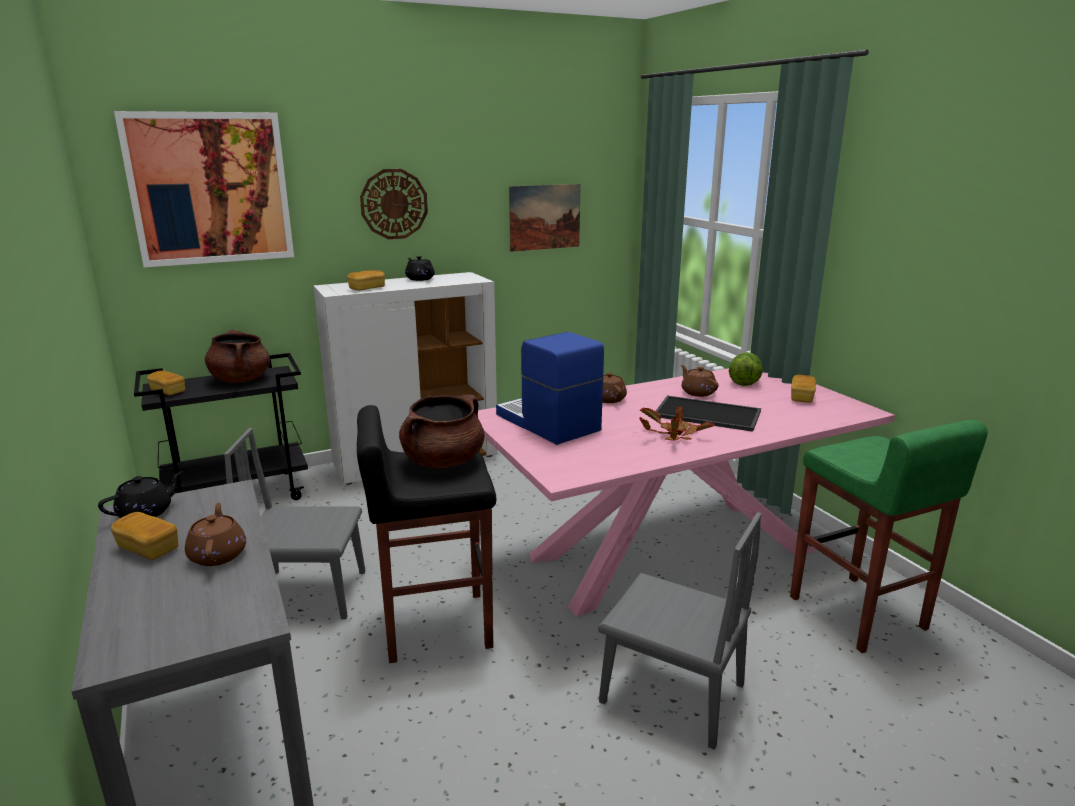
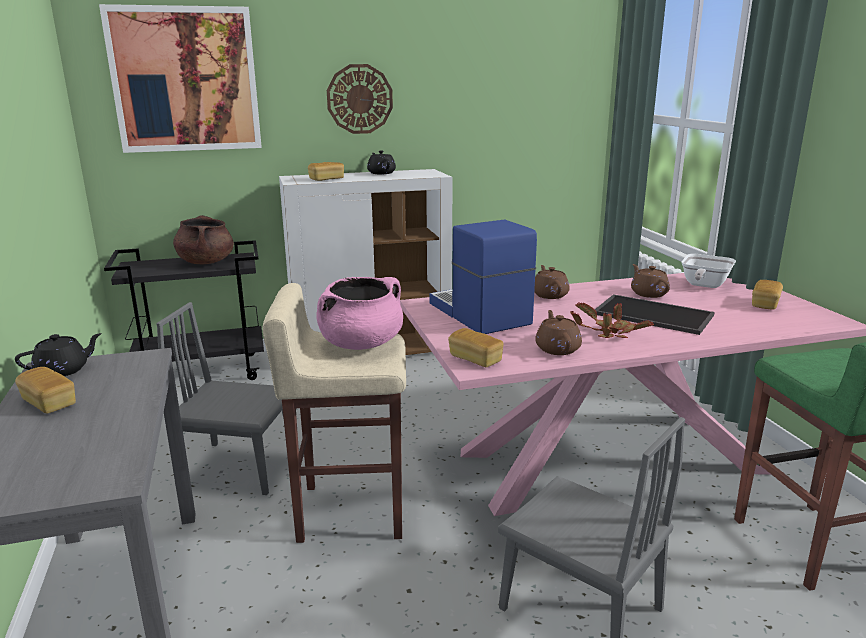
camera: 10 degrees right, 0 degrees up
bread [147,370,185,395] -> bread moved to [448,328,504,367]
brown teapot [185,503,246,566] -> brown teapot moved to [535,310,582,355]
black stool [357,405,496,663] -> beige stool [262,283,406,543]
brown cooking pot [399,394,484,468] -> pink cooking pot [316,277,403,350]
picture [509,184,581,252] -> none
lettuce [729,352,763,386] -> frying pan [681,254,736,288]

